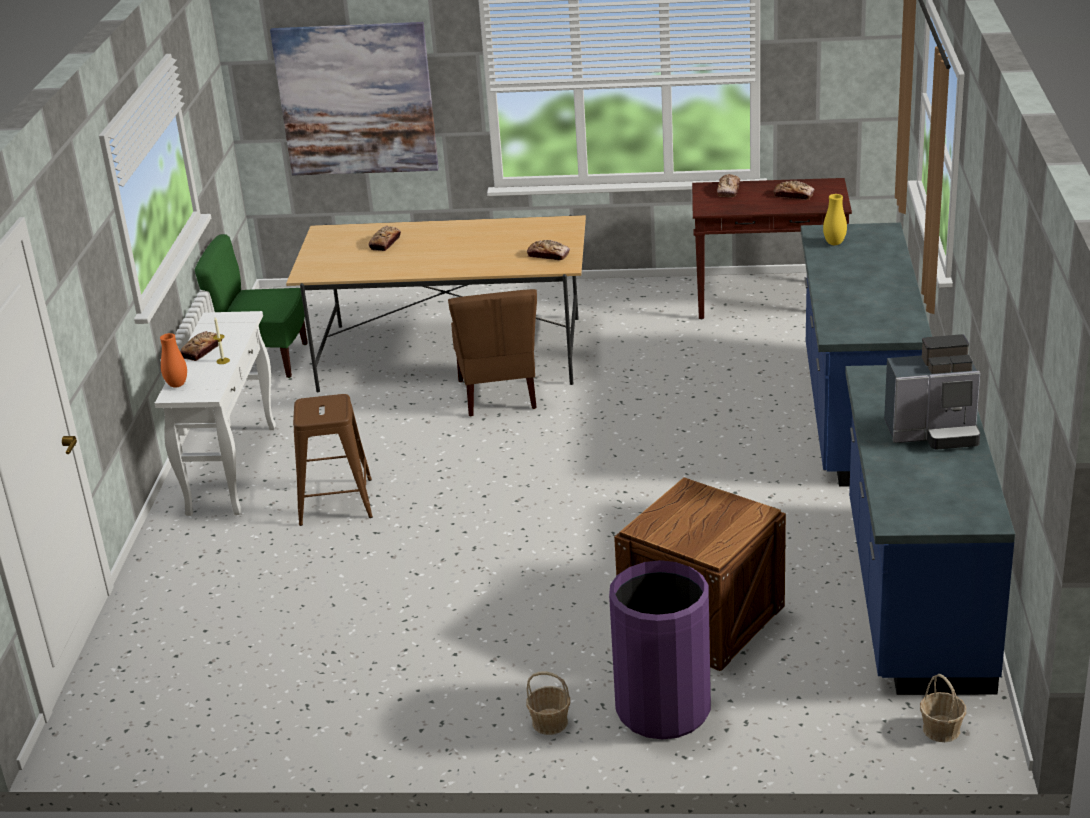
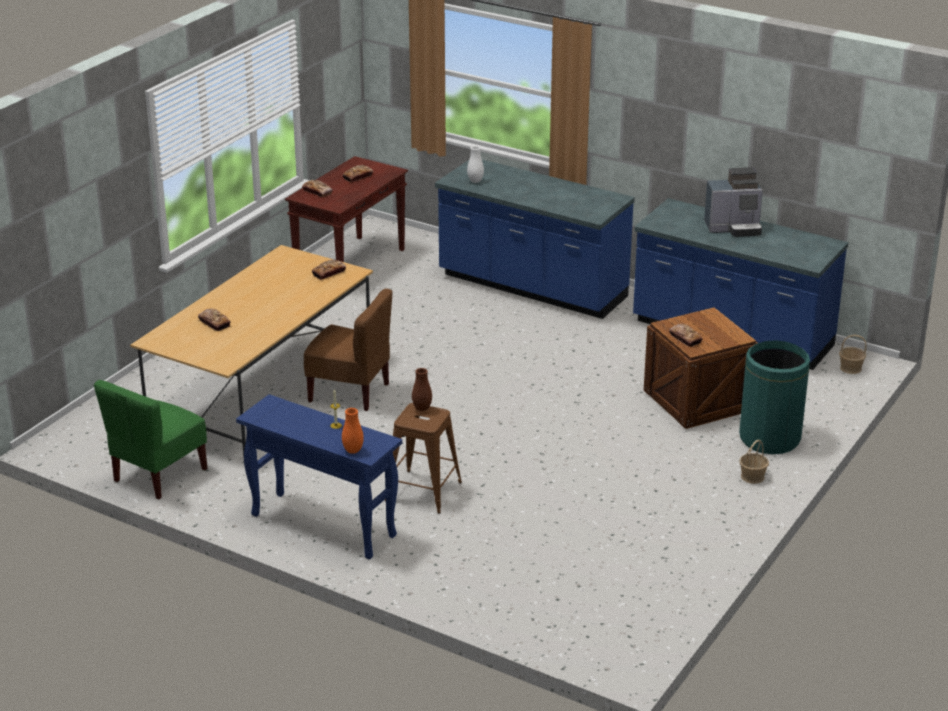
camera: 65 degrees left, 0 degrees up
white console table [155,311,276,516] -> blue console table [236,394,402,560]
bread [180,331,222,361] -> bread moved to [669,324,703,347]
picture [270,22,439,175] -> none
purple trash can [609,560,711,739] -> green trash can [739,340,810,454]
yellow vase [823,194,847,245] -> white vase [467,146,484,183]
coffee machine [884,334,980,449] -> coffee machine turned 60 degrees clockwise [704,167,763,237]
none -> brown vase [412,368,432,411]

